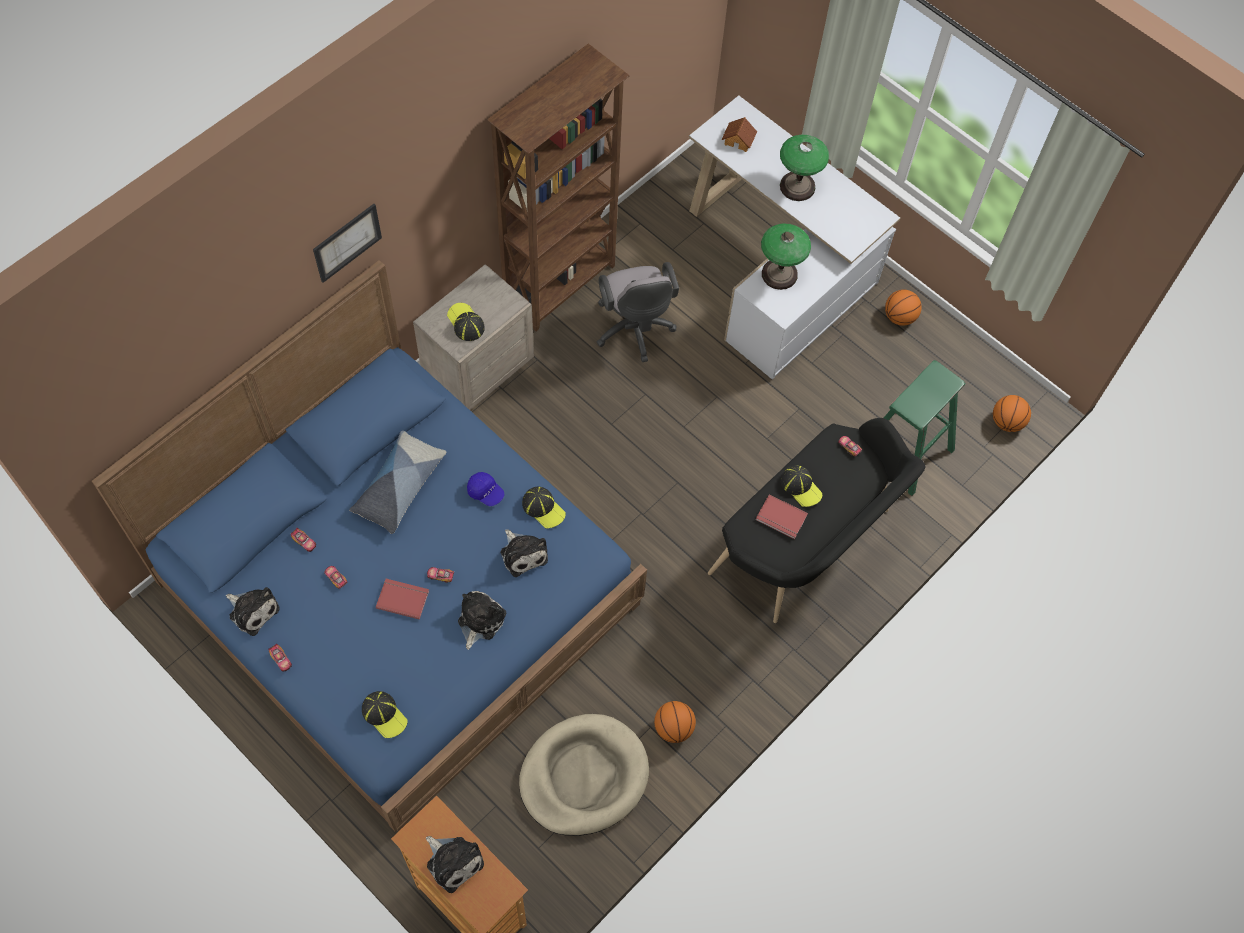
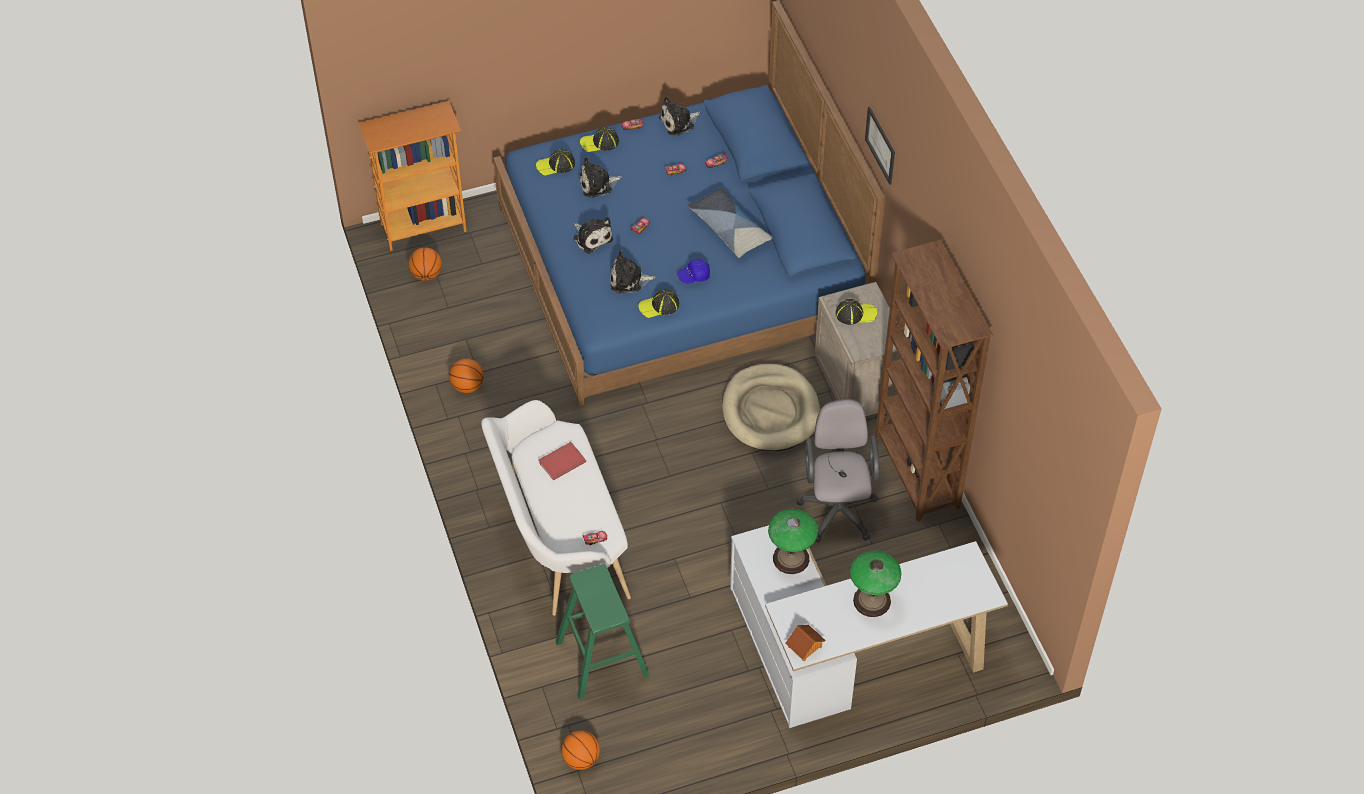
camera: 120 degrees right, 10 degrees down
red book [376,579,429,620] -> none
plush toy [426,836,484,893] -> plush toy moved to [579,157,622,198]
beige dog bed [519,714,649,836] -> beige dog bed moved to [722,364,820,451]
grey office chair [596,262,679,362] -> grey office chair turned 75 degrees clockwise [797,399,879,543]
black bench [708,418,925,623] -> white bench [481,400,631,616]
toy house [722,117,757,152] -> toy house moved to [785,625,826,661]
cap [781,465,822,507] -> cap moved to [580,127,619,152]
basketball [885,290,922,326] -> basketball moved to [408,247,442,281]

